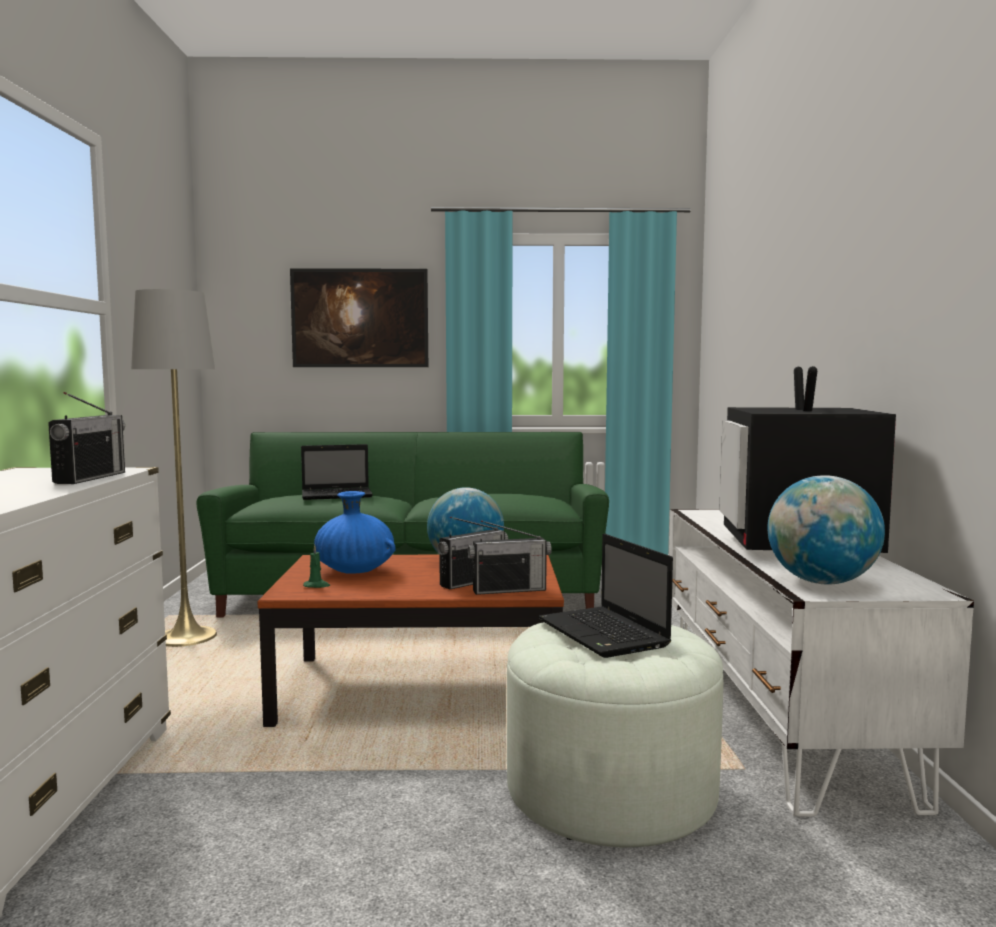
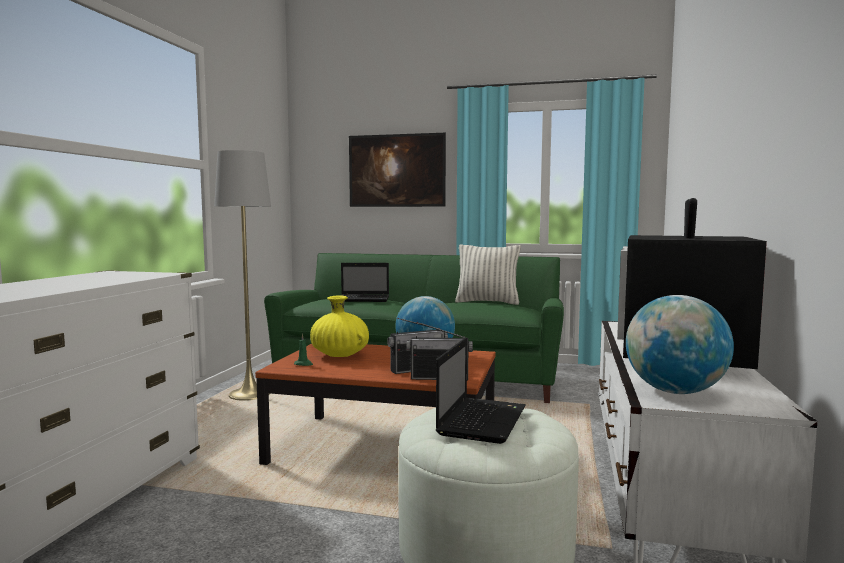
camera: 15 degrees right, 0 degrees up
radio [48,392,125,484] -> none
blue vase [314,491,396,574] -> yellow vase [310,296,369,357]
laptop [538,534,673,658] -> laptop turned 150 degrees counterclockwise [436,337,526,444]
none -> pillow [455,244,521,305]

